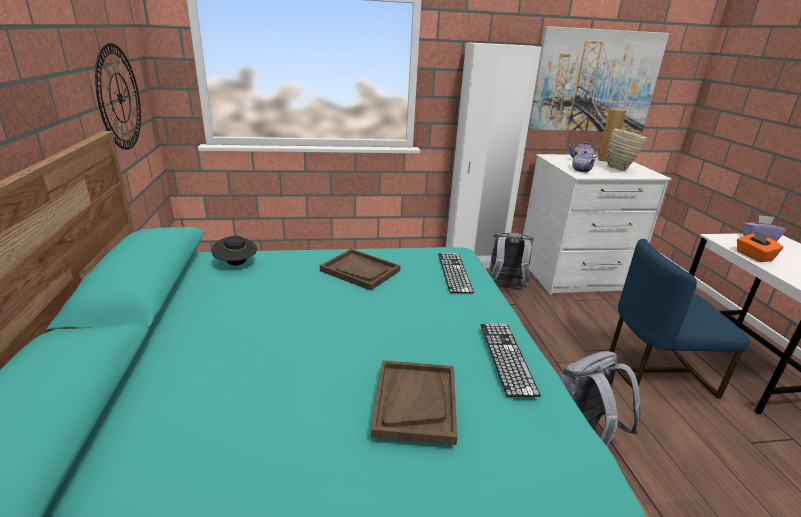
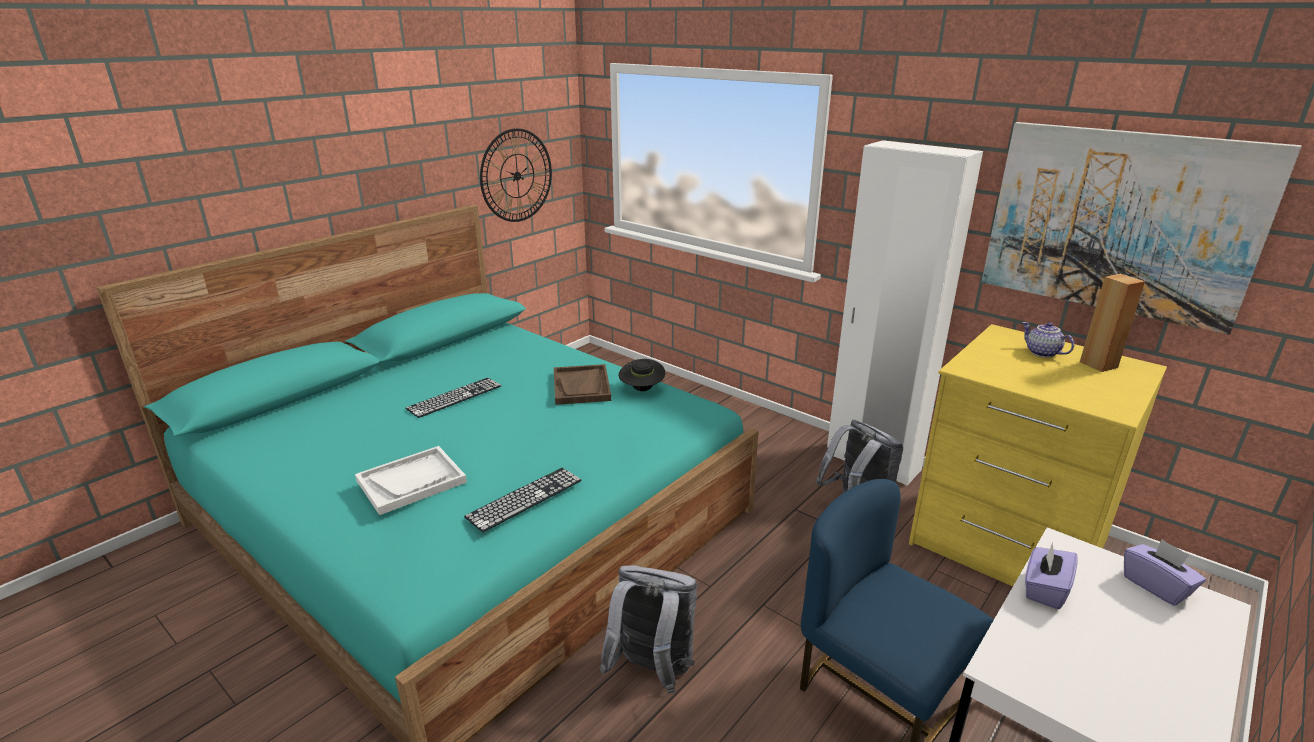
camera: 50 degrees right, 0 degrees up
black hat [211,236,257,266] -> black hat moved to [619,359,665,391]
brown tray [371,360,457,445] -> white tray [355,446,467,515]
keyboard [438,253,474,293] -> keyboard moved to [405,378,501,418]
white dresser [523,154,671,295] -> yellow dresser [909,324,1167,586]
teapot [572,151,596,172] -> none
beige vase [607,129,647,172] -> none
orange tissue box [737,231,783,262] -> purple tissue box [1025,542,1078,610]

